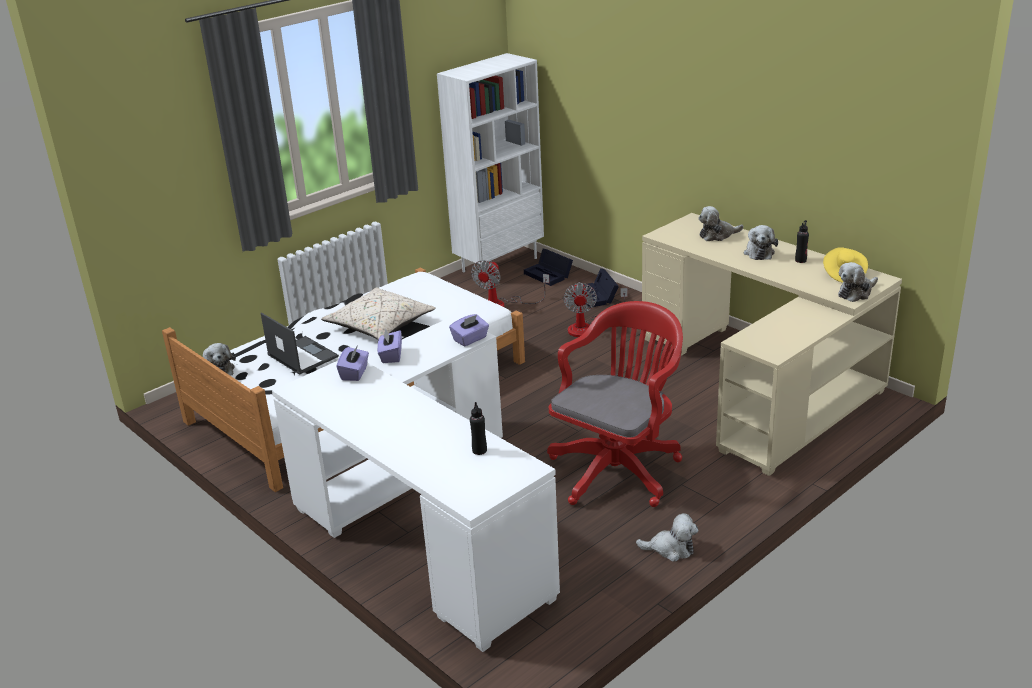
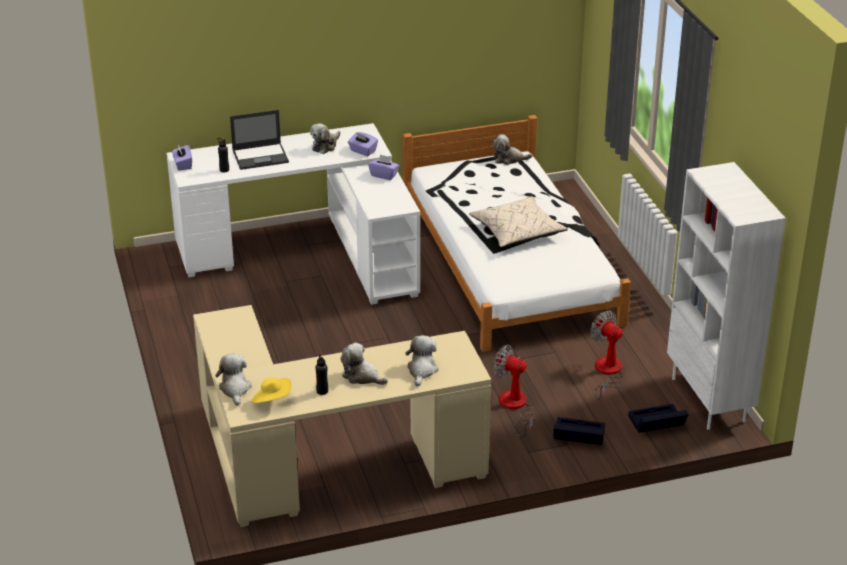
camera: 115 degrees right, 5 degrees up
laptop [261,313,339,375] -> laptop moved to [230,110,289,170]
purple tissue box [449,314,489,346] -> purple tissue box moved to [172,145,192,170]
red office chair [547,301,683,507] -> none
plush toy [636,513,698,562] -> plush toy moved to [310,123,341,154]

